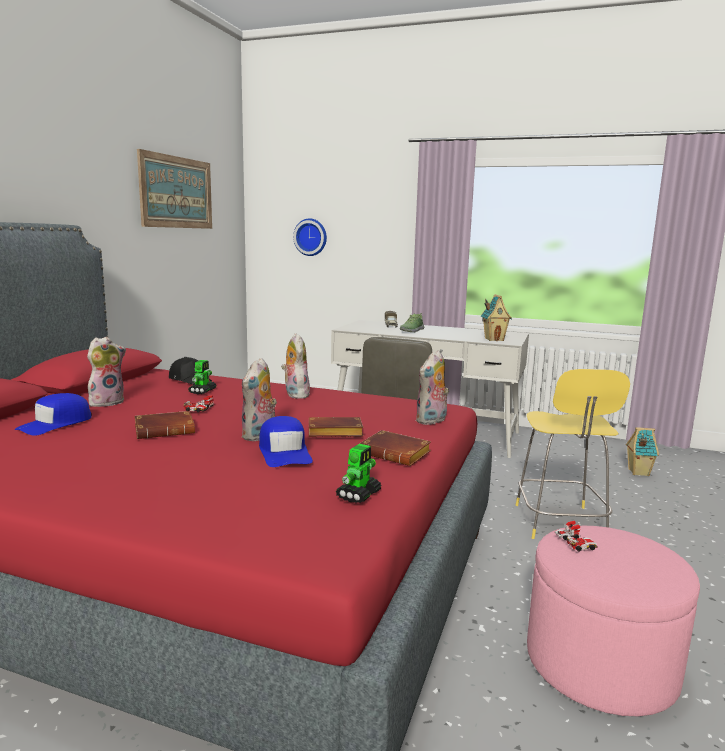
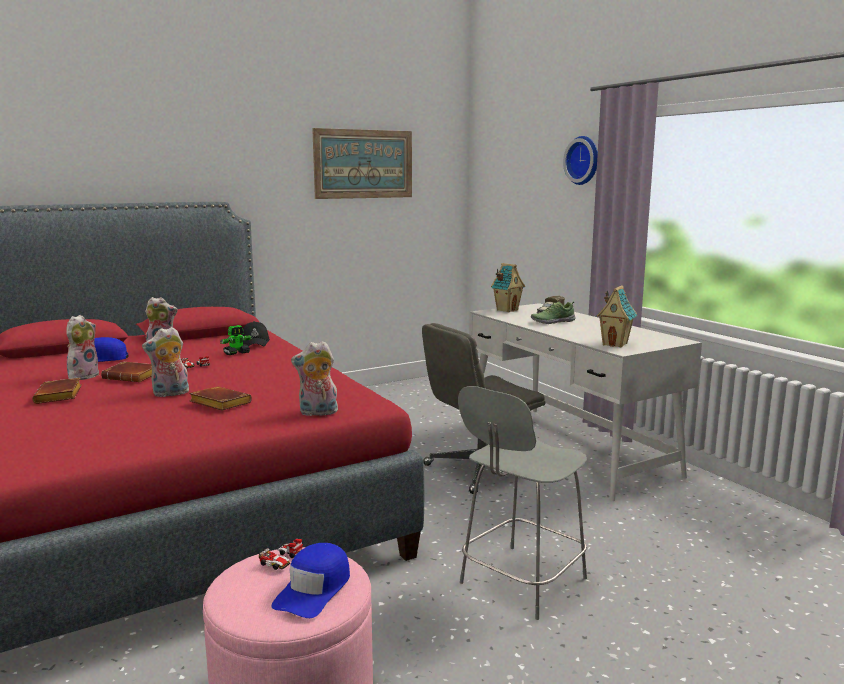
camera: 40 degrees right, 0 degrees up
blue cap [259,416,313,467] -> blue cap moved to [271,543,350,618]
plush toy [281,333,310,399] -> plush toy moved to [66,315,99,380]
wall clock [293,219,327,256] -> wall clock moved to [563,136,598,185]
toy robot [336,444,382,503] -> none
brown book [360,430,431,466] -> brown book moved to [33,377,82,404]
yellow stool [515,369,630,539] -> grey stool [458,386,587,620]
toy house [626,427,659,476] -> toy house moved to [491,263,525,312]

